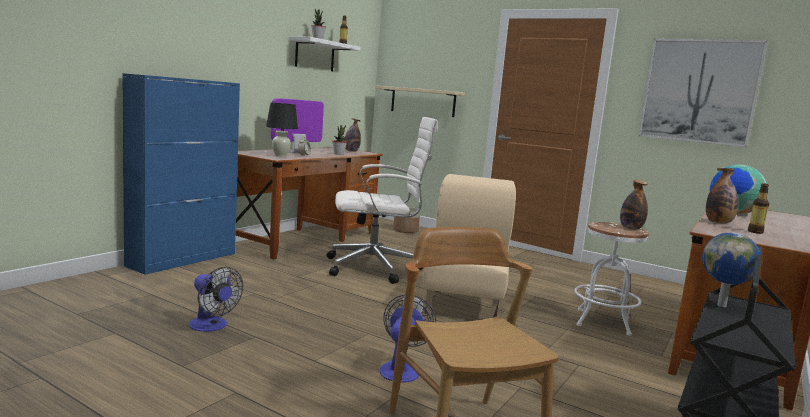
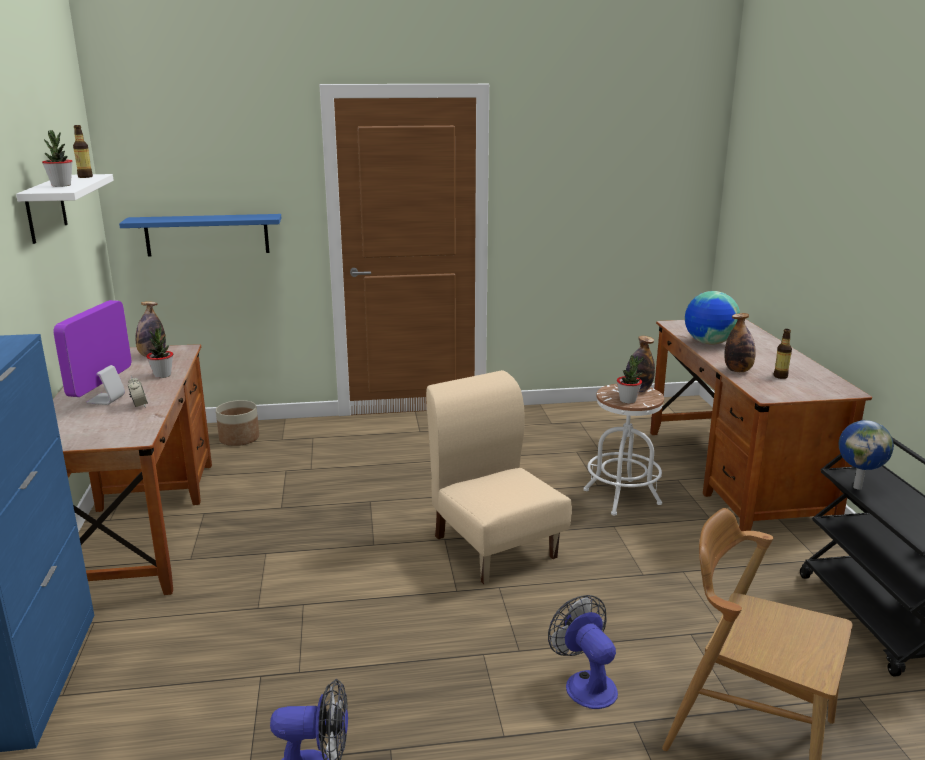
camera: 40 degrees left, 10 degrees up
black table lamp [266,103,298,157] -> none
white office chair [326,117,438,284] -> none
beige shelf [375,85,465,117] -> blue shelf [119,214,281,256]
picture [638,38,768,147] -> none
none -> potted plant [617,355,644,404]

